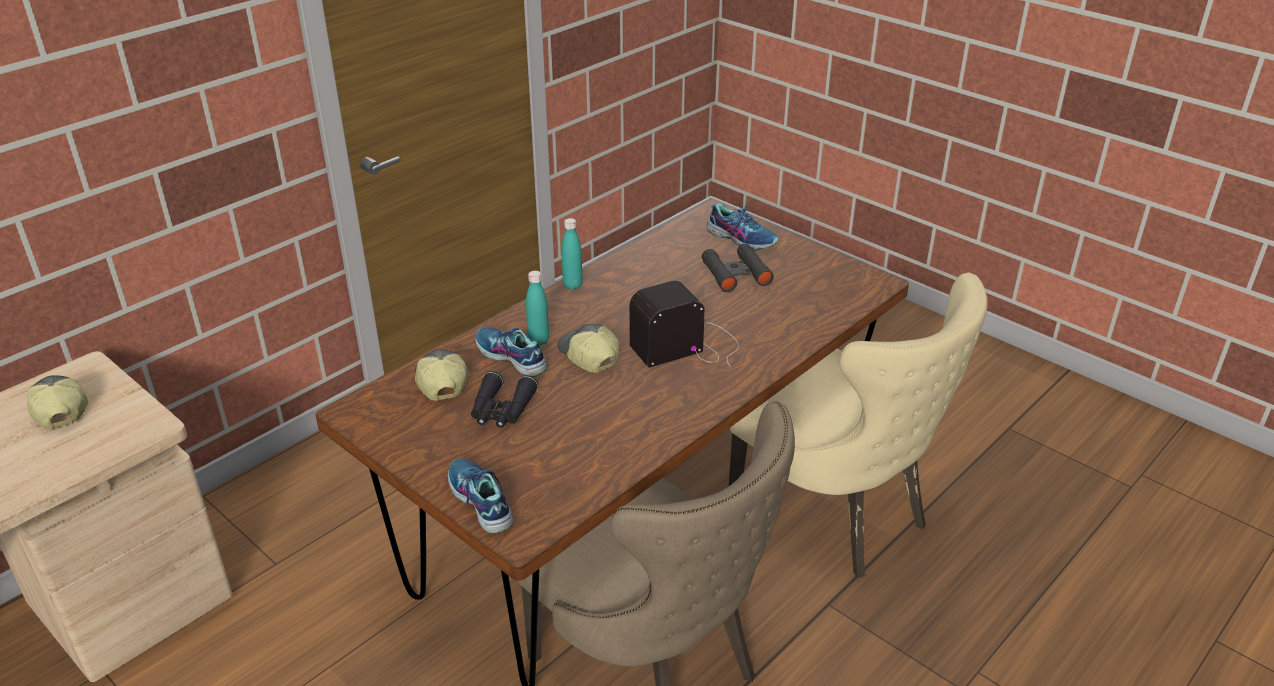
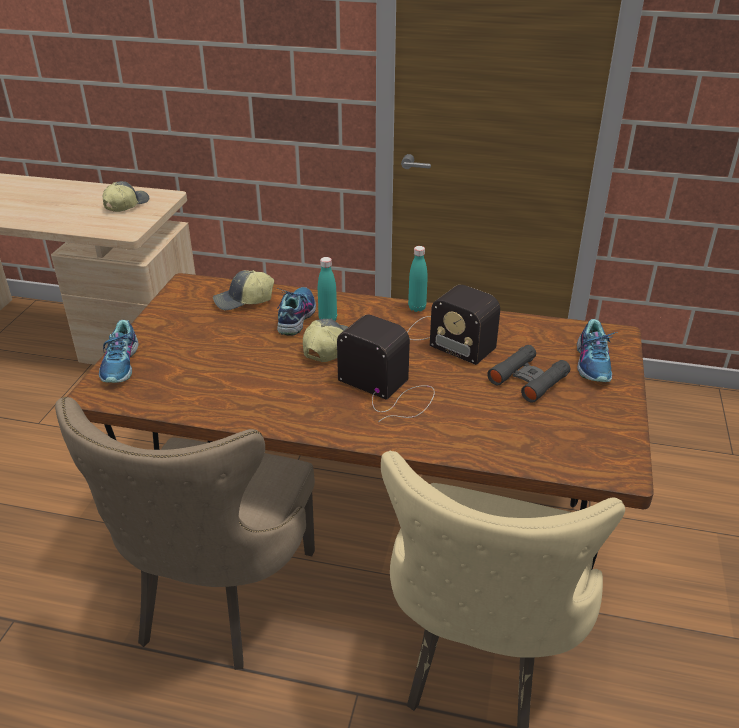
camera: 60 degrees right, 0 degrees up
cap [415,349,468,401] -> cap turned 150 degrees counterclockwise [213,270,274,310]
shoe [448,459,514,534] -> shoe turned 150 degrees clockwise [99,320,139,383]
black binoculars [471,371,538,428] -> none
none -> radio [407,285,500,365]

